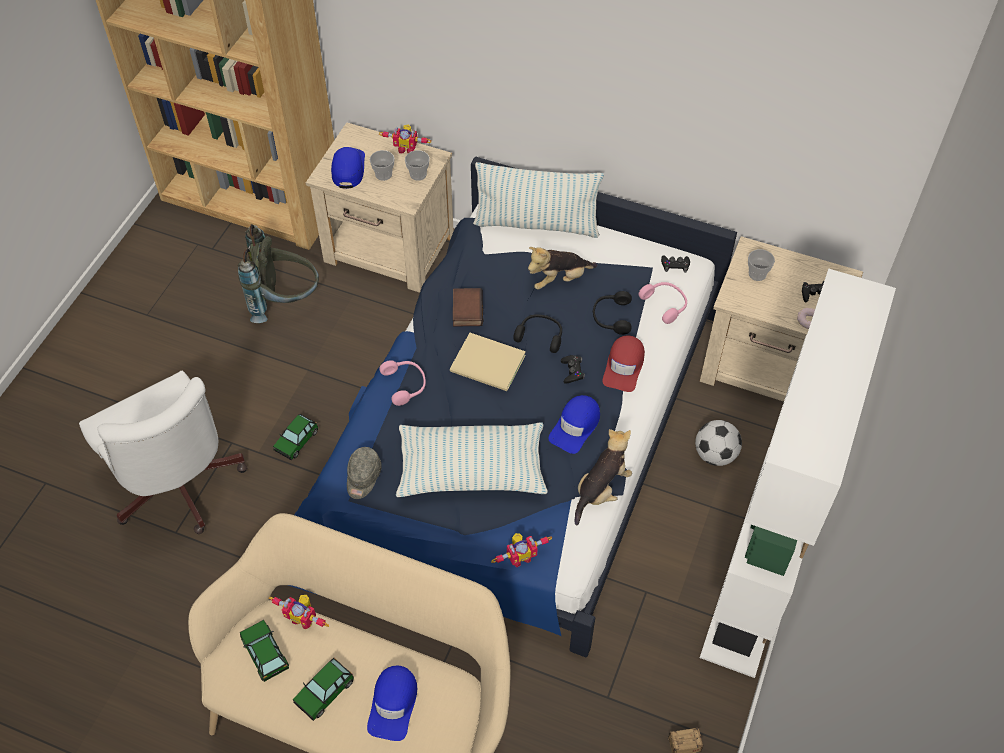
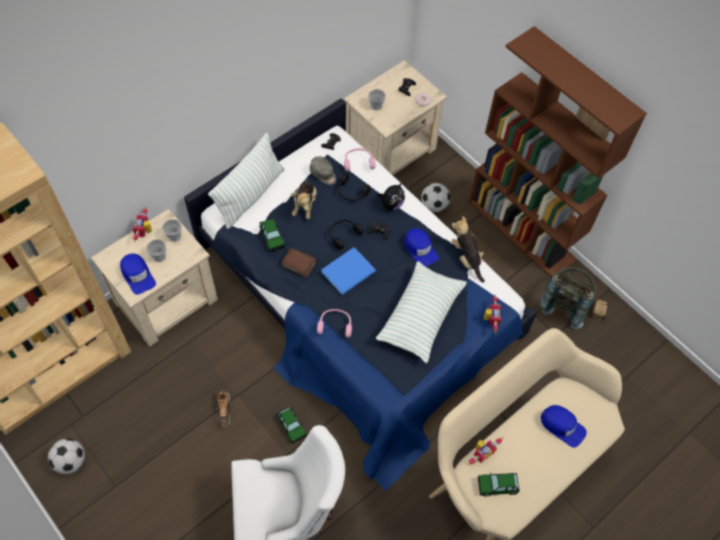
camera: 65 degrees left, 5 degrees up
grey backpack [238,224,319,323] -> grey backpack moved to [540,267,596,329]
toy car [293,658,354,721] -> toy car moved to [260,218,285,252]
blue cap [331,147,365,189] -> blue cap turned 150 degrees counterclockwise [120,253,156,295]
grey cap [347,447,382,499] -> grey cap moved to [310,156,337,185]
toy robot [379,125,431,154] -> toy robot turned 150 degrees clockwise [132,207,152,242]
beige book [450,333,526,391] -> blue book [321,247,376,295]
red cap [603,336,645,392] -> plush toy [377,183,405,210]
white bookcase [700,269,896,678] -> brown bookcase [468,26,647,277]
none -> football [48,439,85,474]
none -> shoe [216,390,230,427]

